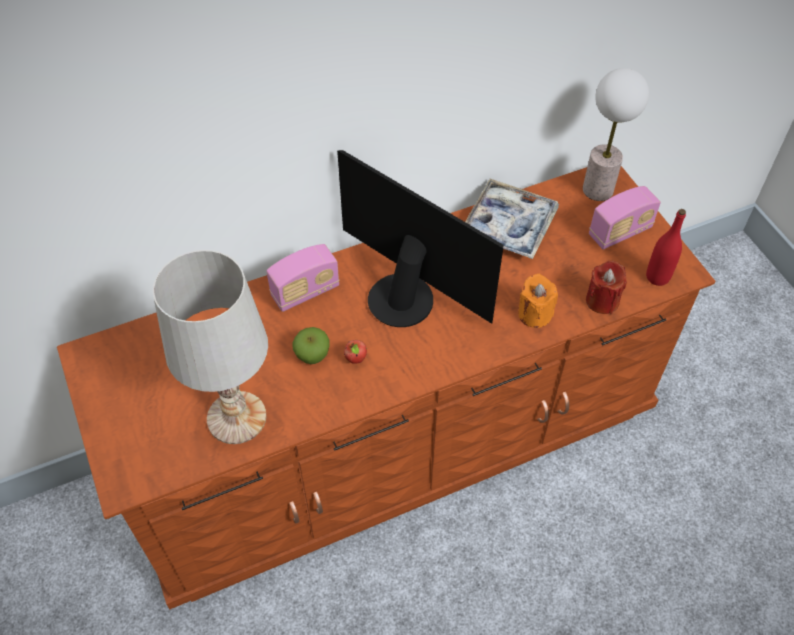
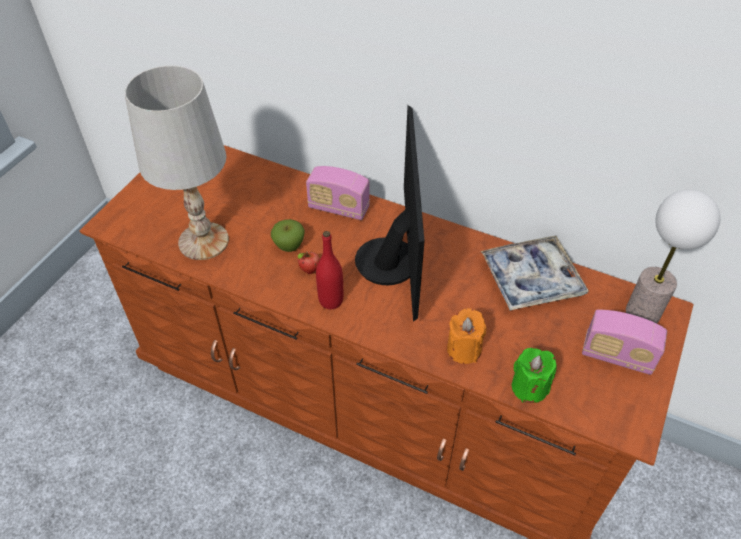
camera: 50 degrees right, 5 degrees down
red candle [586,261,627,314] -> green candle [512,348,557,403]
red bottle [646,209,686,286] -> red bottle moved to [316,231,343,309]

